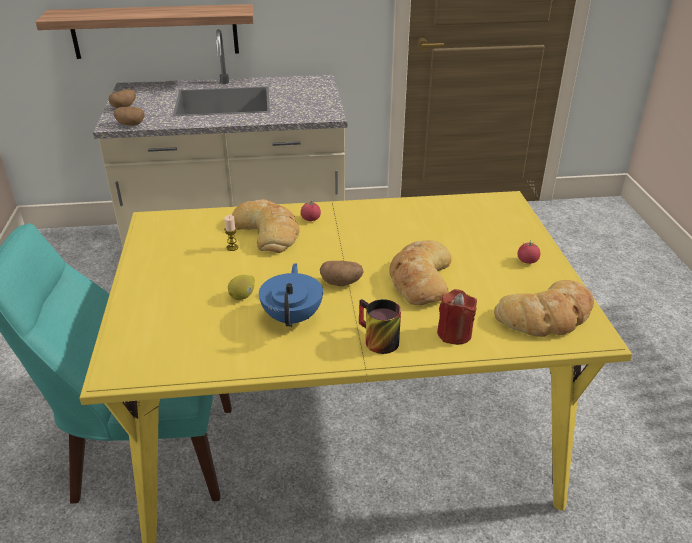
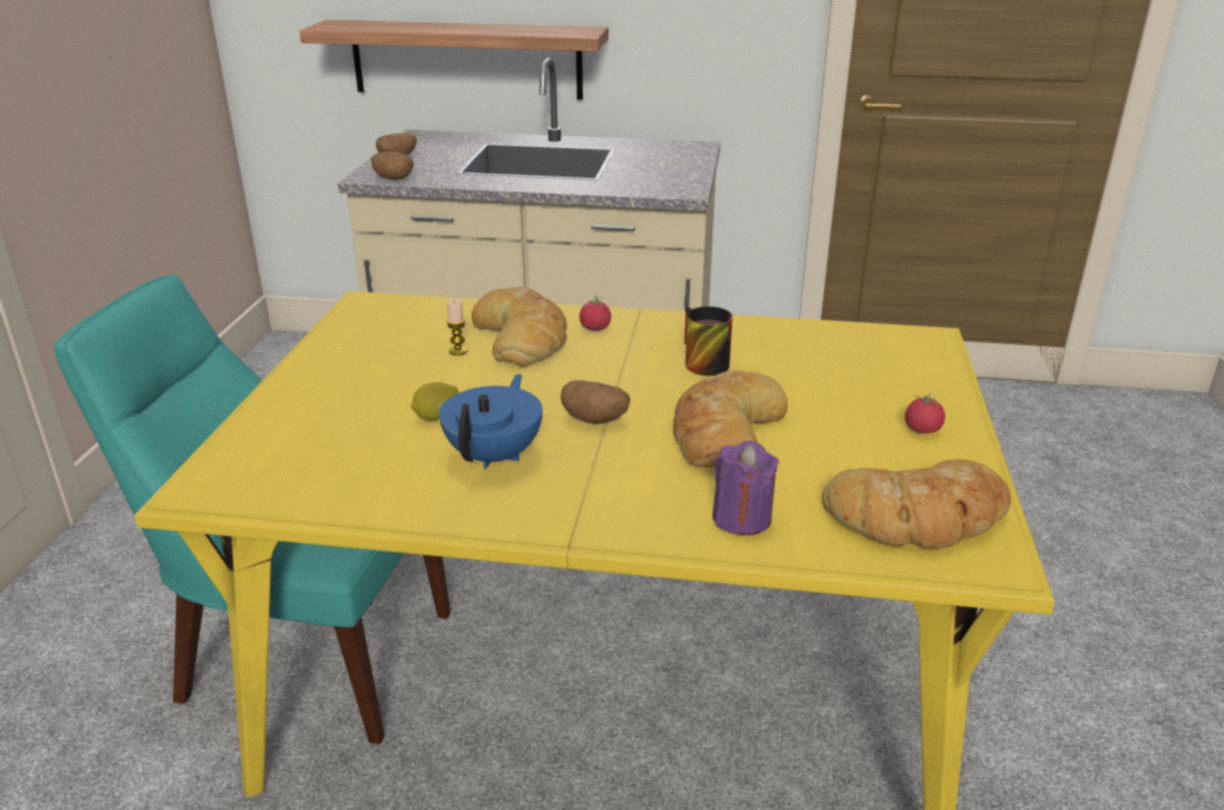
camera: 15 degrees right, 5 degrees down
mug [359,299,401,354] -> mug moved to [684,306,733,376]
red candle [437,289,477,345] -> purple candle [712,440,779,535]

